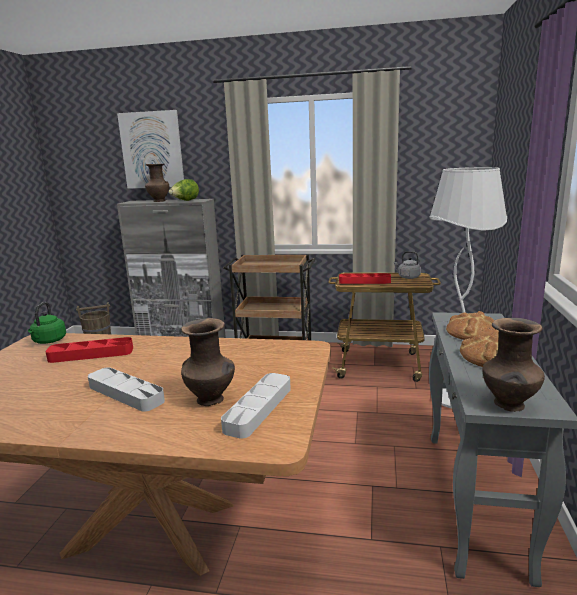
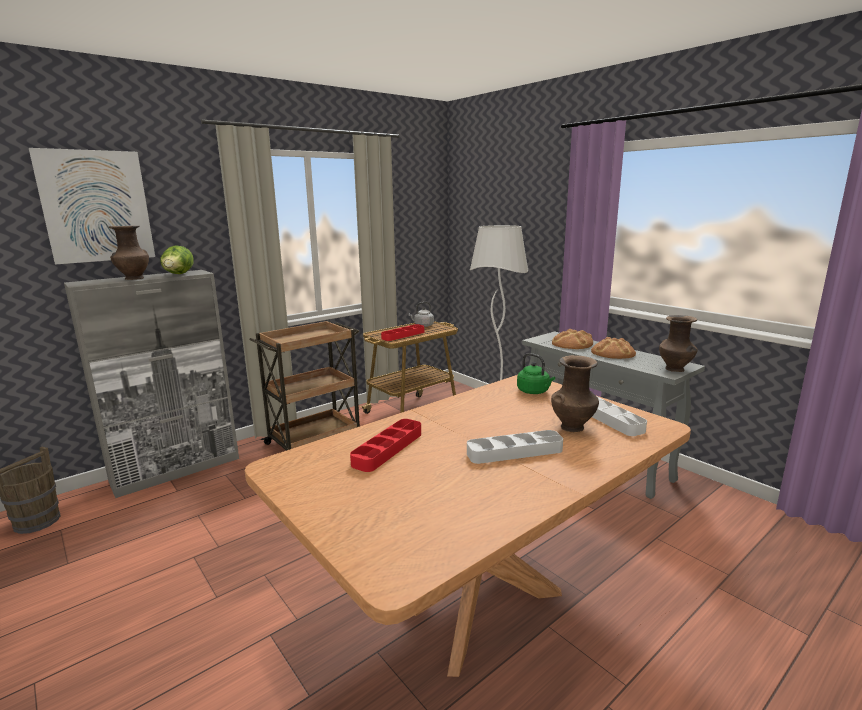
camera: 50 degrees left, 0 degrees up
green kettle [28,302,66,344] -> green kettle moved to [517,353,555,394]

